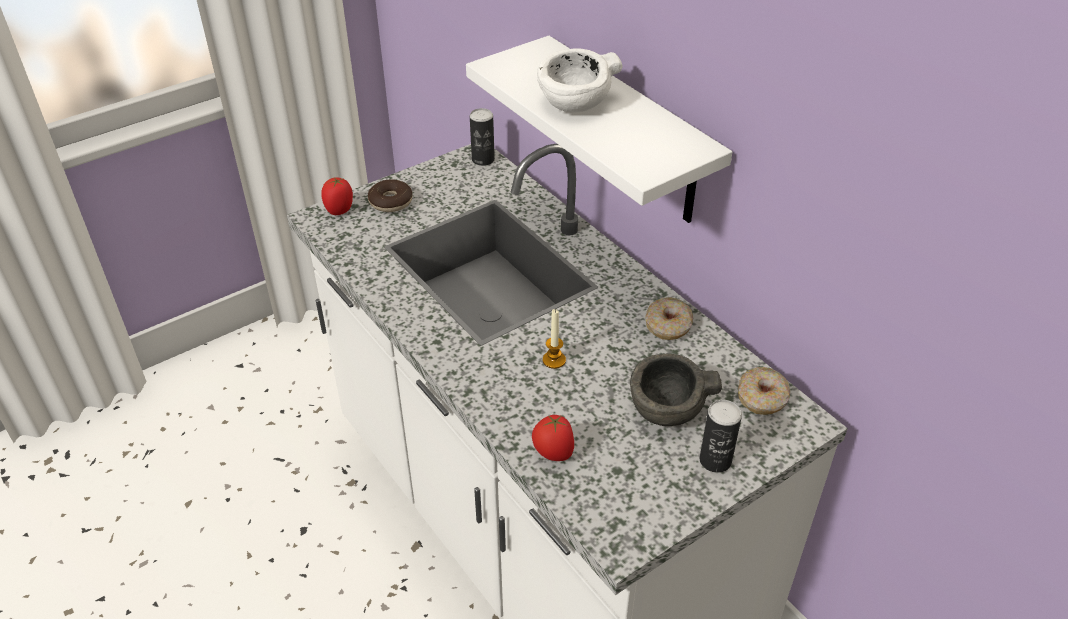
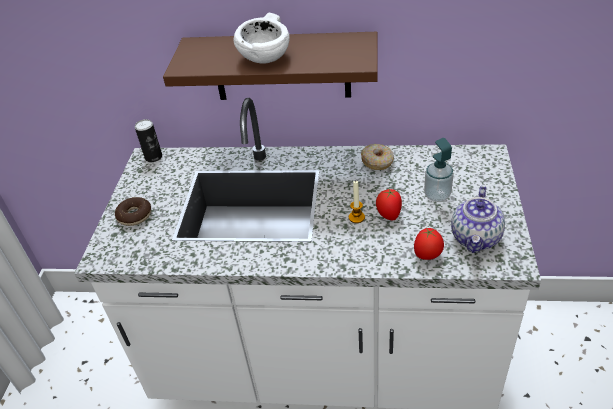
camera: 45 degrees left, 0 degrees up
tomato [321,177,353,215] -> tomato moved to [376,189,402,220]
white shelf [466,36,732,223] -> brown shelf [163,32,378,100]
grey bowl [630,354,722,426] -> soap dispenser [424,138,454,202]
can [699,400,742,473] -> none
donut [738,367,790,415] -> none
none -> teapot [451,186,505,253]

